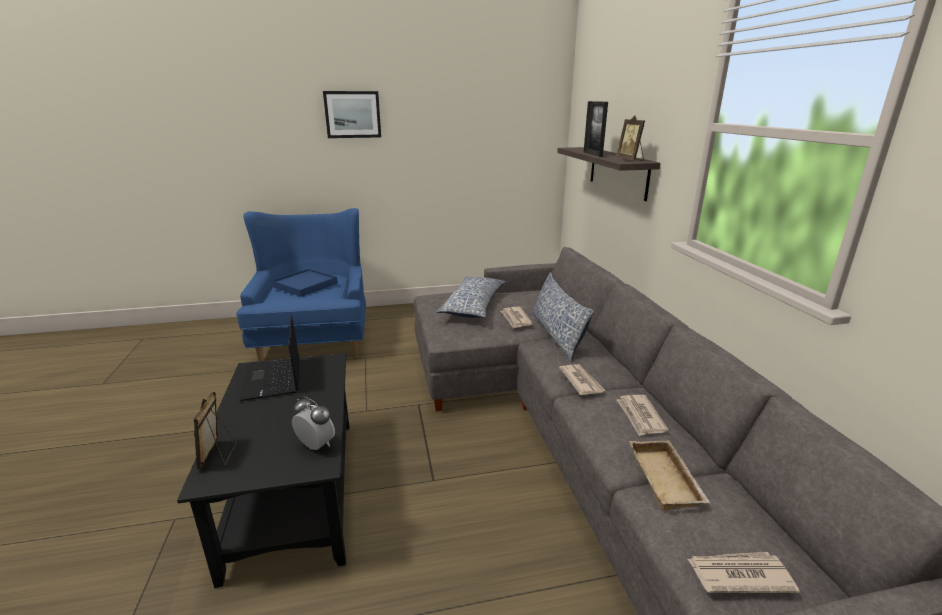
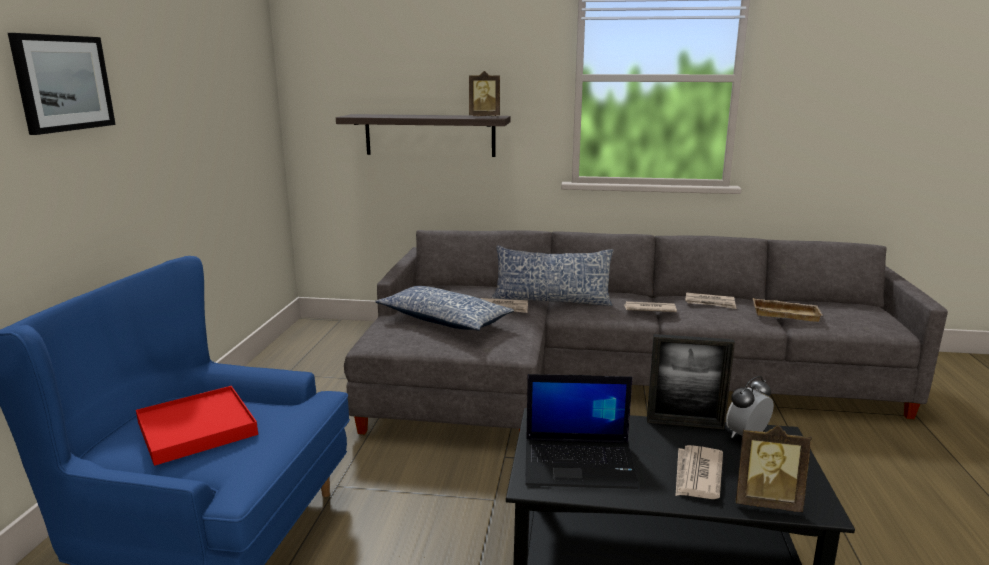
camera: 70 degrees left, 5 degrees down
blue tray [271,269,338,297] -> red tray [136,386,258,466]
picture frame [584,101,608,157] -> picture frame moved to [647,334,735,429]
newspaper [687,552,800,593] -> newspaper moved to [676,445,723,499]

